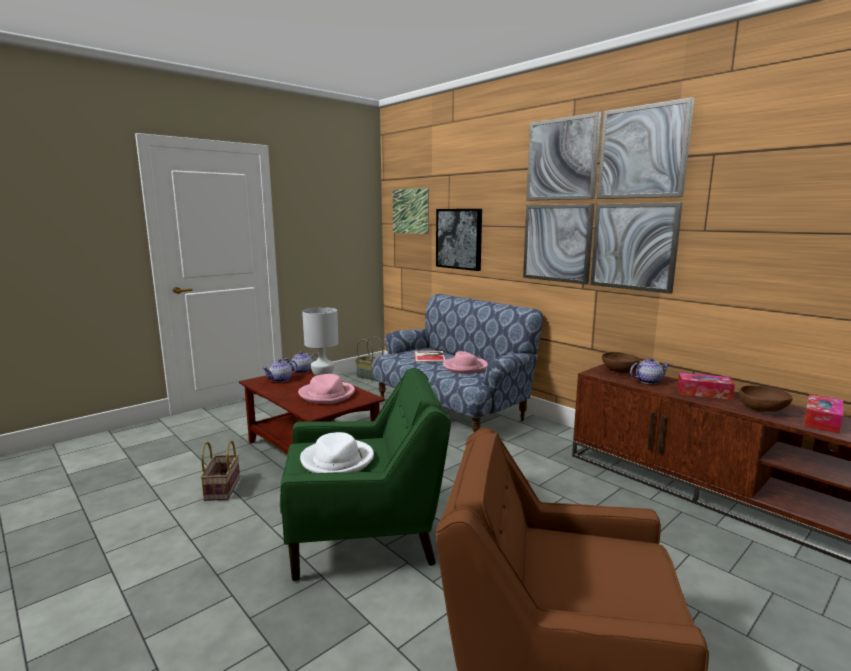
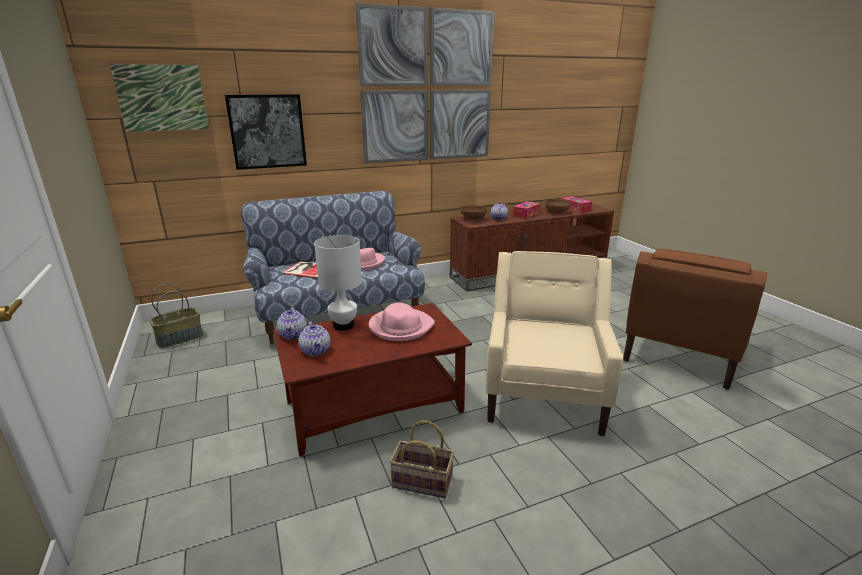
camera: 70 degrees left, 10 degrees up
green armchair [280,368,451,581] -> beige armchair [486,251,623,436]
white hat [300,432,374,473] -> none

